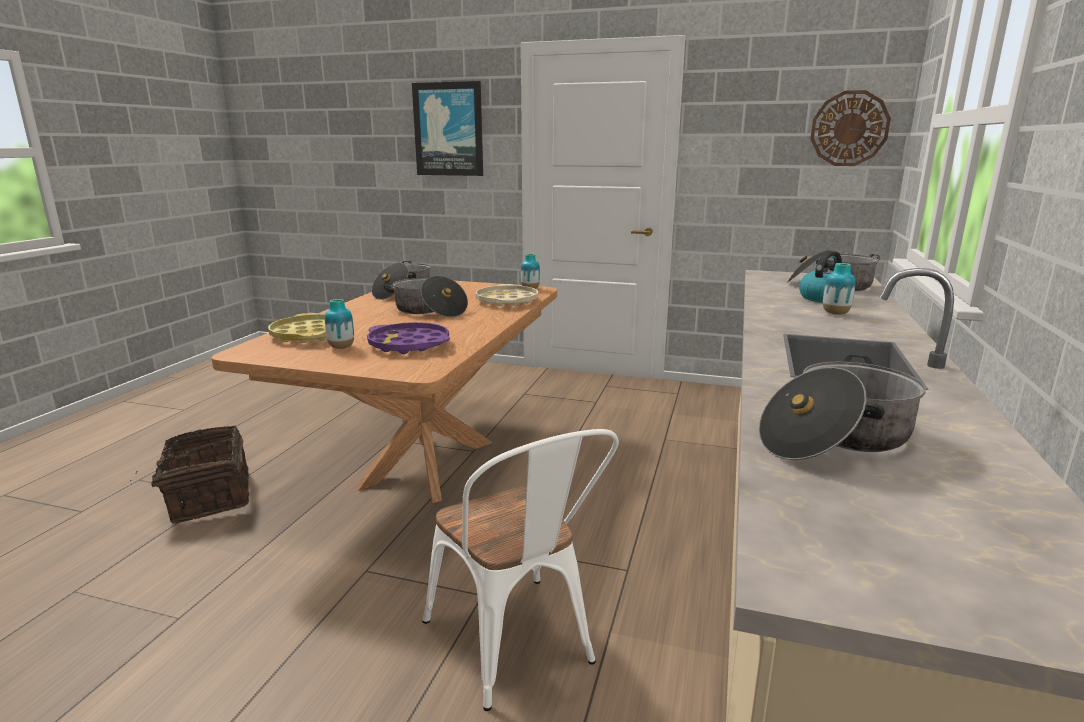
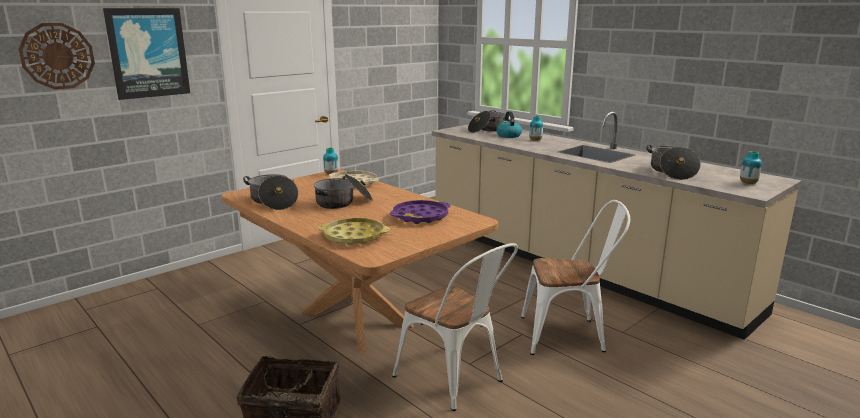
camera: 60 degrees left, 0 degrees up
vase [325,299,354,349] -> vase moved to [740,151,762,184]
wall clock [810,90,891,166] -> wall clock moved to [19,23,95,90]
none -> white chair [392,243,518,411]

